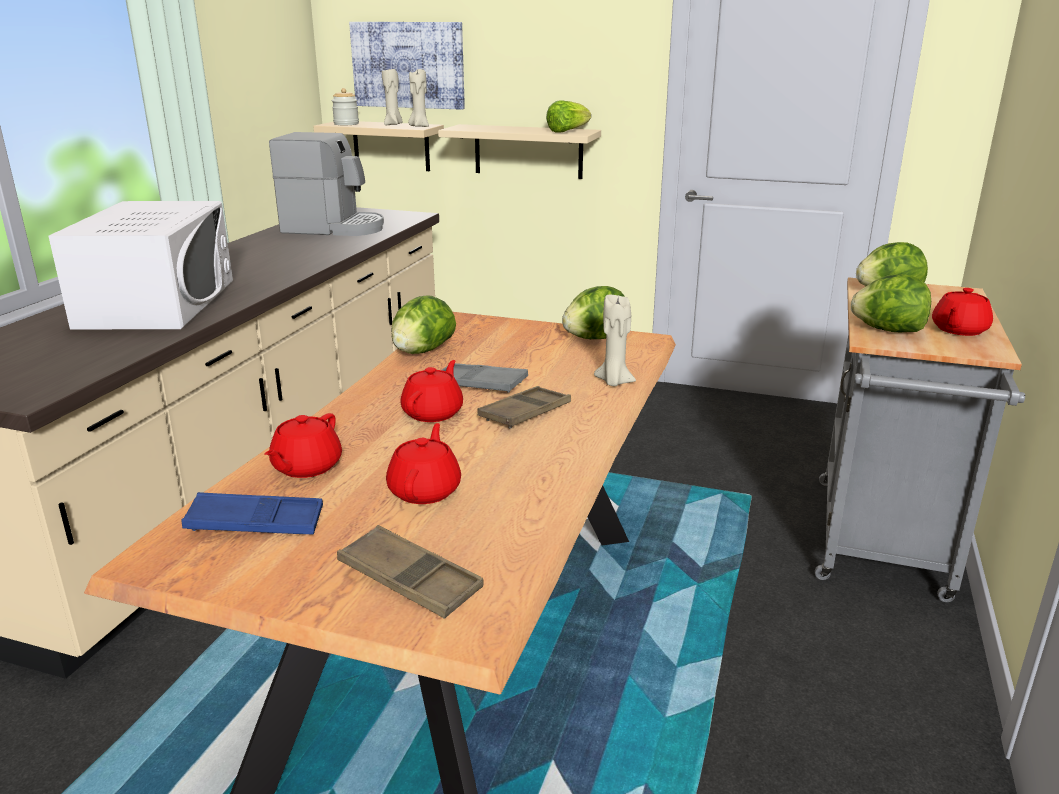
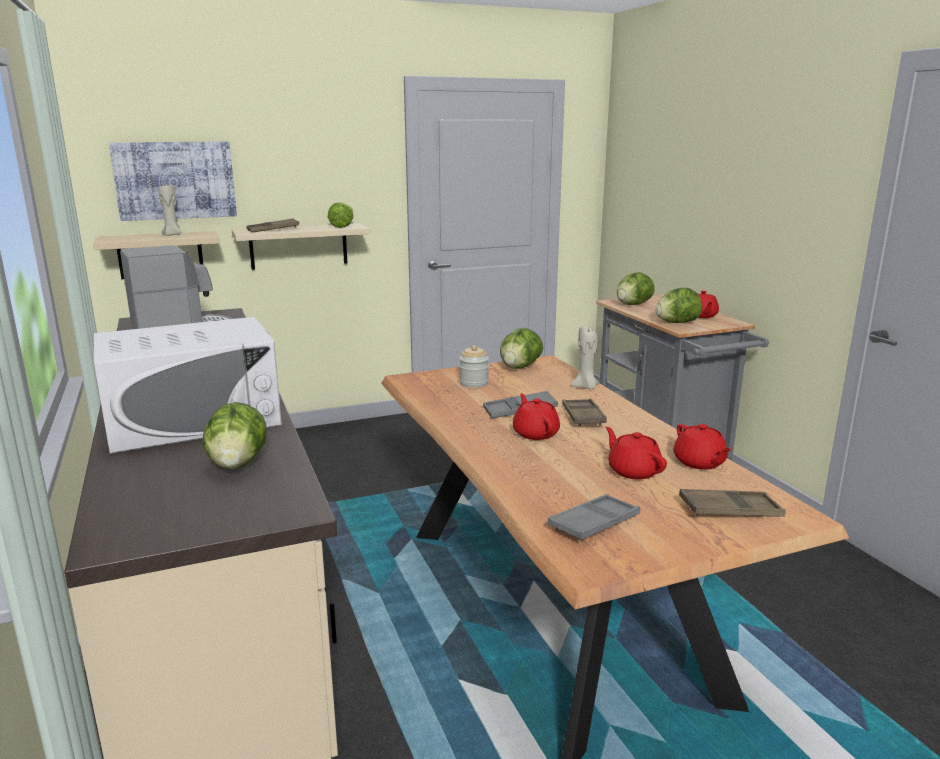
camera: 40 degrees left, 5 degrees down
white microwave [48,201,233,330] -> white microwave turned 105 degrees clockwise [94,317,282,454]
blue tray [182,492,323,535] -> grey tray [548,494,640,541]
red teapot [265,413,342,478] -> red teapot moved to [673,424,732,470]
jar [332,88,359,125] -> jar moved to [459,345,489,388]
lettuce [391,295,456,354] -> lettuce moved to [202,402,267,470]
beige candle [408,69,429,127] -> none
none -> brown tray [246,218,299,232]

